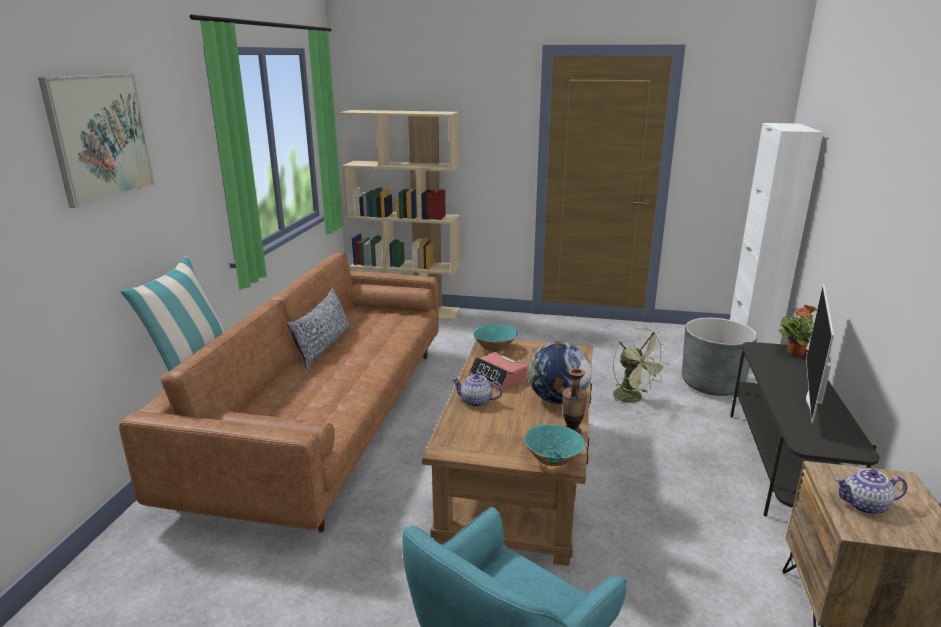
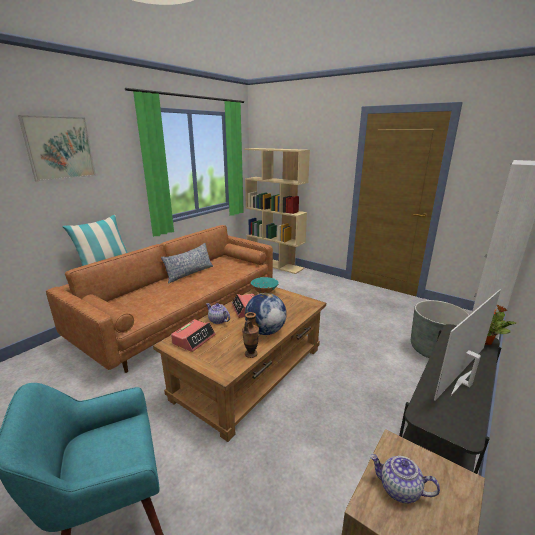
camera: 25 degrees right, 0 degrees up
turquoise bowl [524,424,585,466] -> none
green fan [613,327,669,407] -> none
none -> alarm clock [171,319,216,352]

